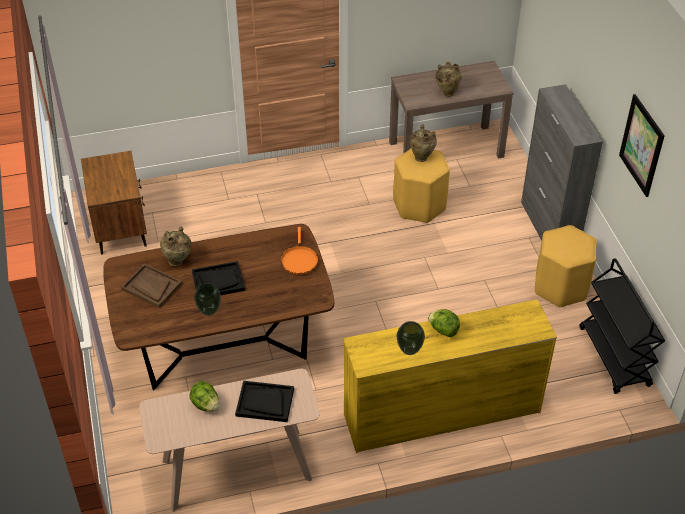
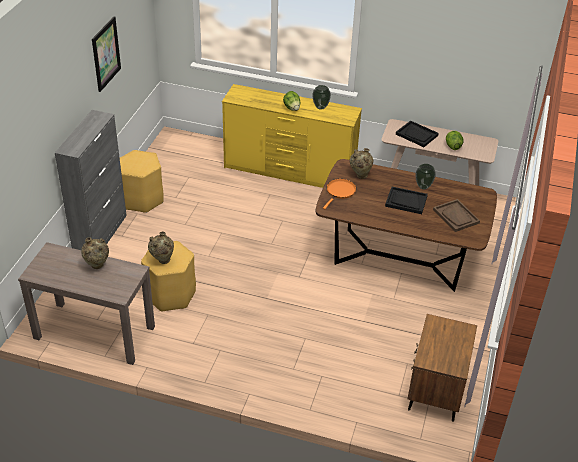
camera: 150 degrees left, 5 degrees down
beige vase [160,227,192,267] -> beige vase moved to [350,148,373,179]
black cart [579,258,665,394] -> none

